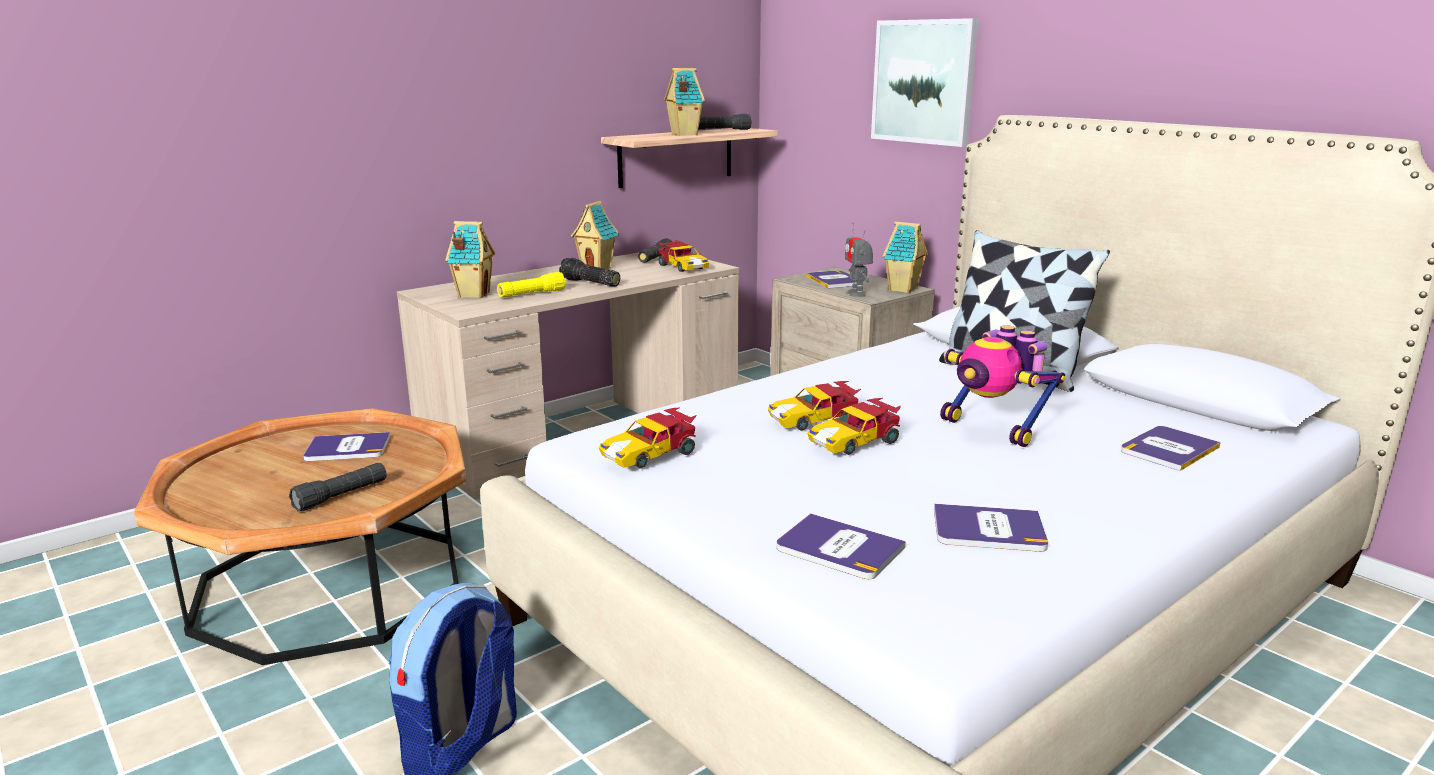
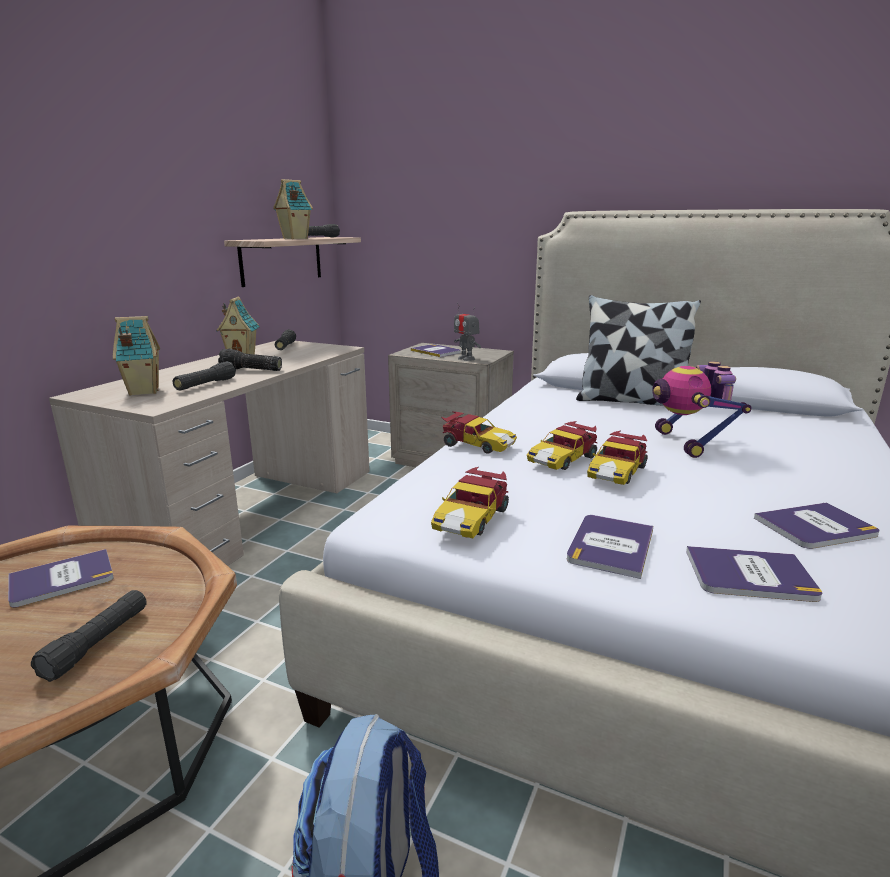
camera: 25 degrees left, 0 degrees up
yellow flashlight [497,272,566,298] -> black flashlight [173,361,236,390]
toy car [658,240,709,272] -> toy car moved to [441,412,517,454]
picture [871,18,979,147] -> none
toy house [882,221,928,293] -> none
toy robot [940,325,1065,447] -> toy robot turned 60 degrees clockwise [652,361,752,458]
book [1121,426,1221,471] -> book moved to [567,515,653,579]

